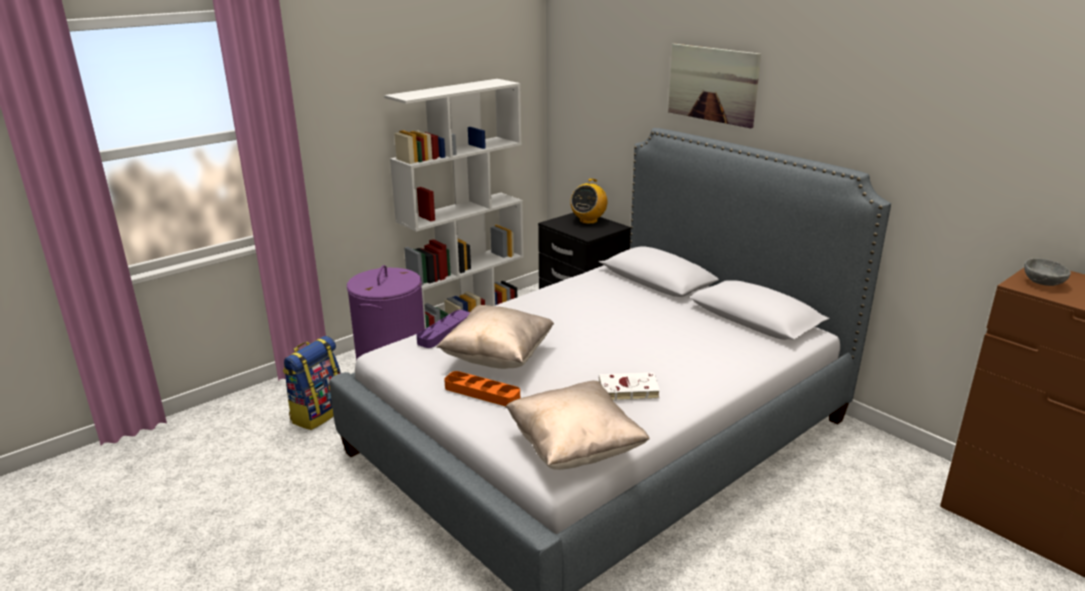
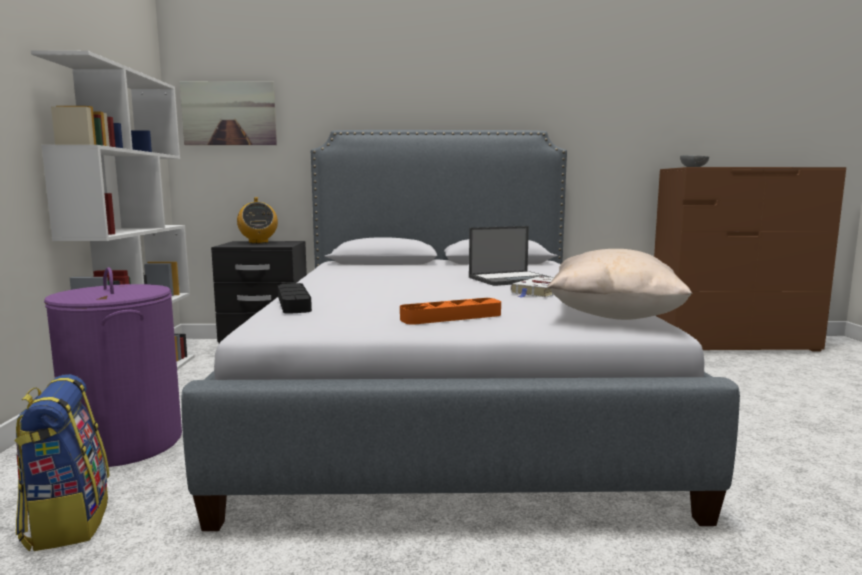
camera: 50 degrees left, 15 degrees down
purple tray [417,310,470,348] -> black tray [278,283,312,314]
beige pillow [436,305,554,369] -> none
picture [668,44,761,128] -> picture moved to [180,81,277,145]
none -> laptop [469,226,554,286]

